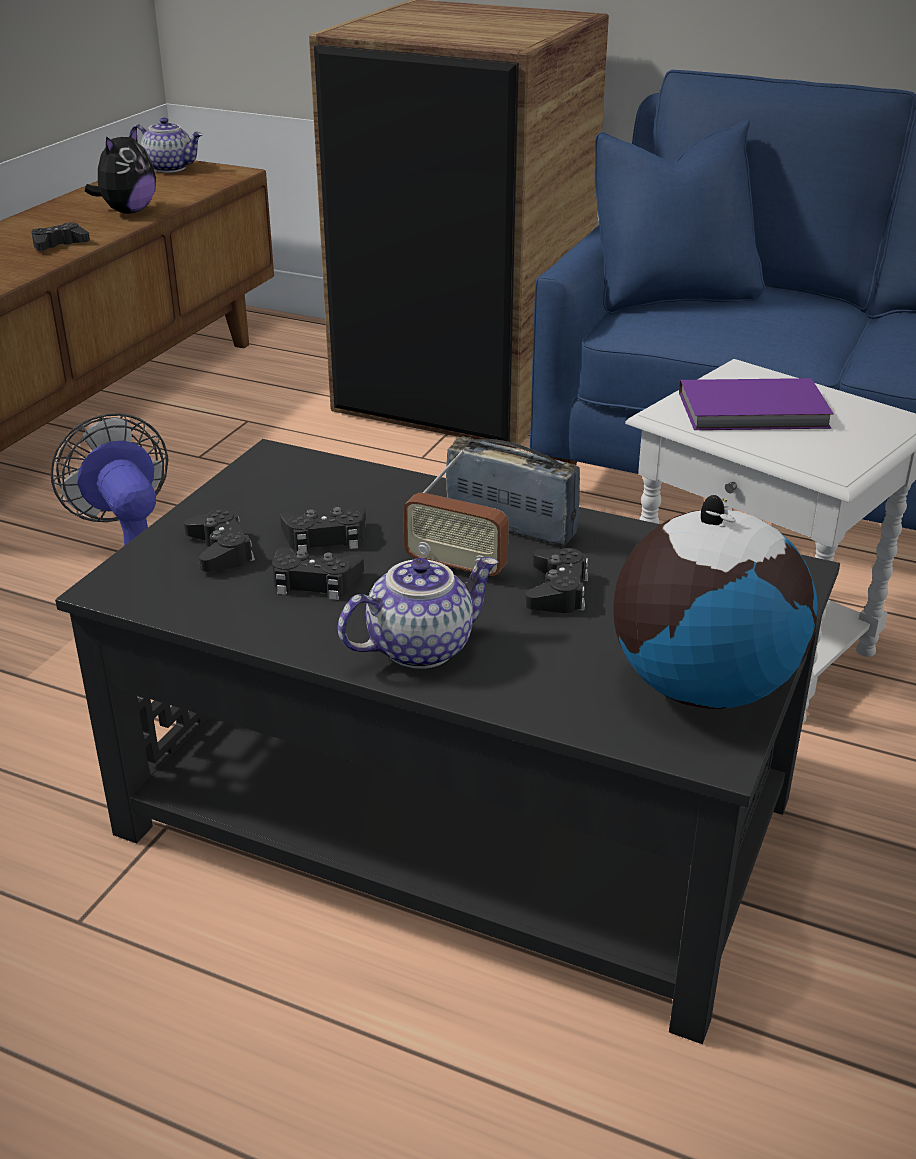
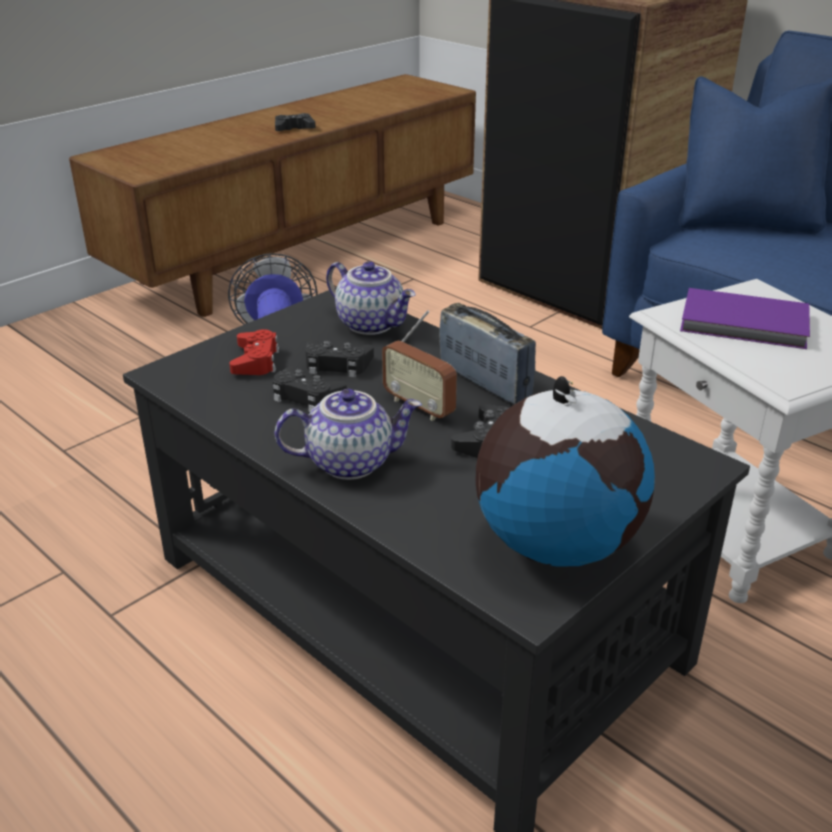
camera: 20 degrees right, 0 degrees up
plush toy [85,126,156,214] -> none
teapot [129,117,203,173] -> teapot moved to [326,261,415,335]
black game controller [184,509,255,572] -> red game controller [230,329,279,375]

